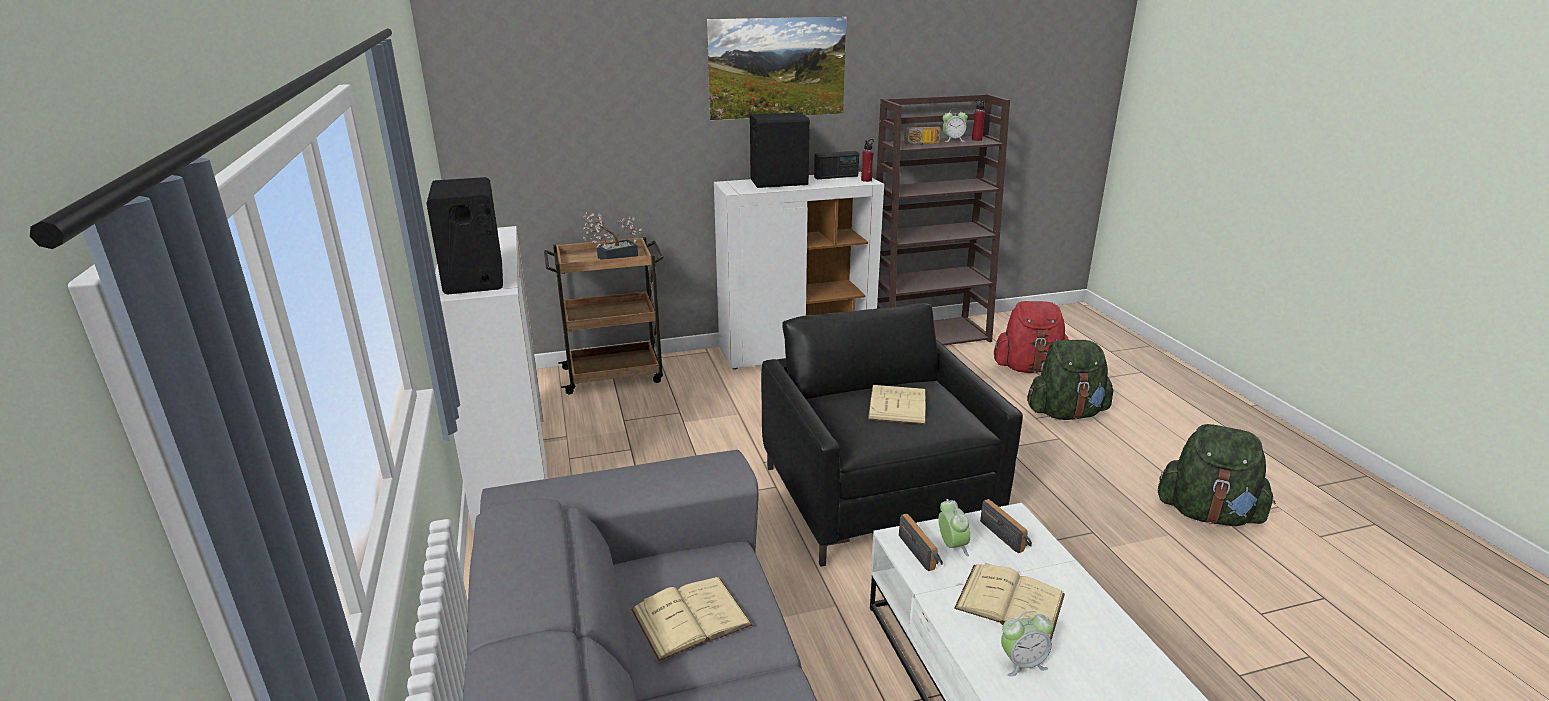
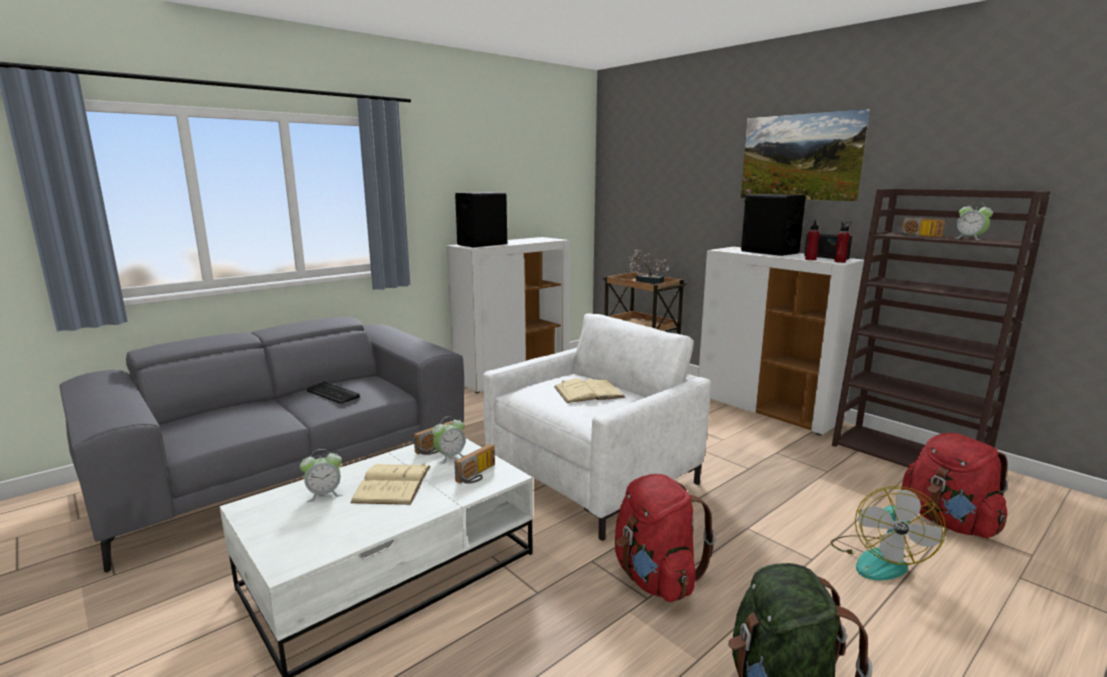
camera: 65 degrees right, 10 degrees down
beige book [631,577,753,661] -> keyboard [307,382,360,403]
black armchair [761,303,1023,567] -> white armchair [483,314,711,541]
red bottle [972,99,985,141] -> red bottle moved to [805,220,820,260]
alarm clock [1001,611,1054,676] -> alarm clock turned 75 degrees counterclockwise [300,449,342,502]
green backpack [1027,340,1114,420] -> fan [831,486,946,580]
none -> red backpack [615,474,716,602]

